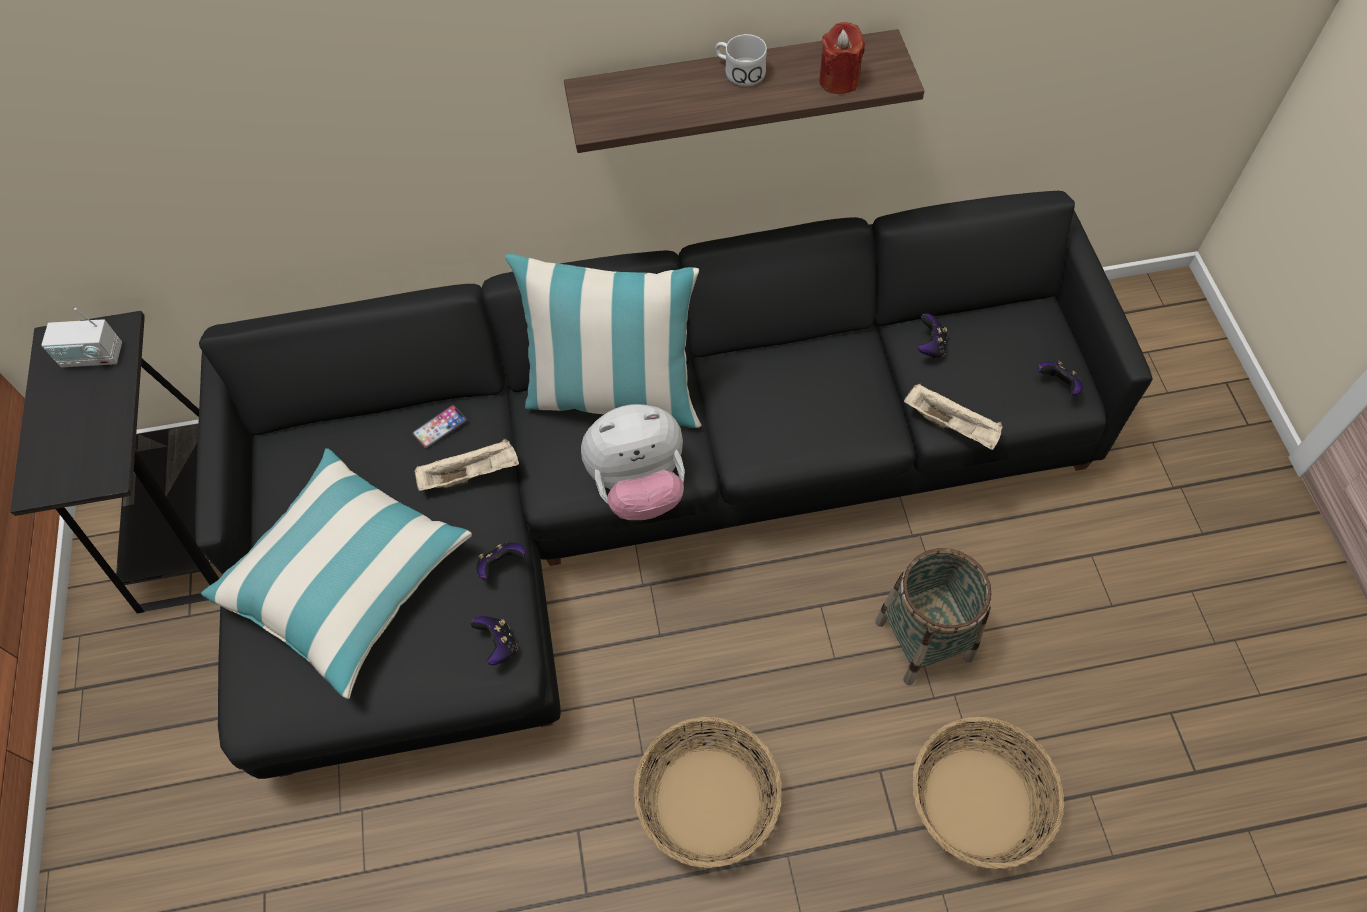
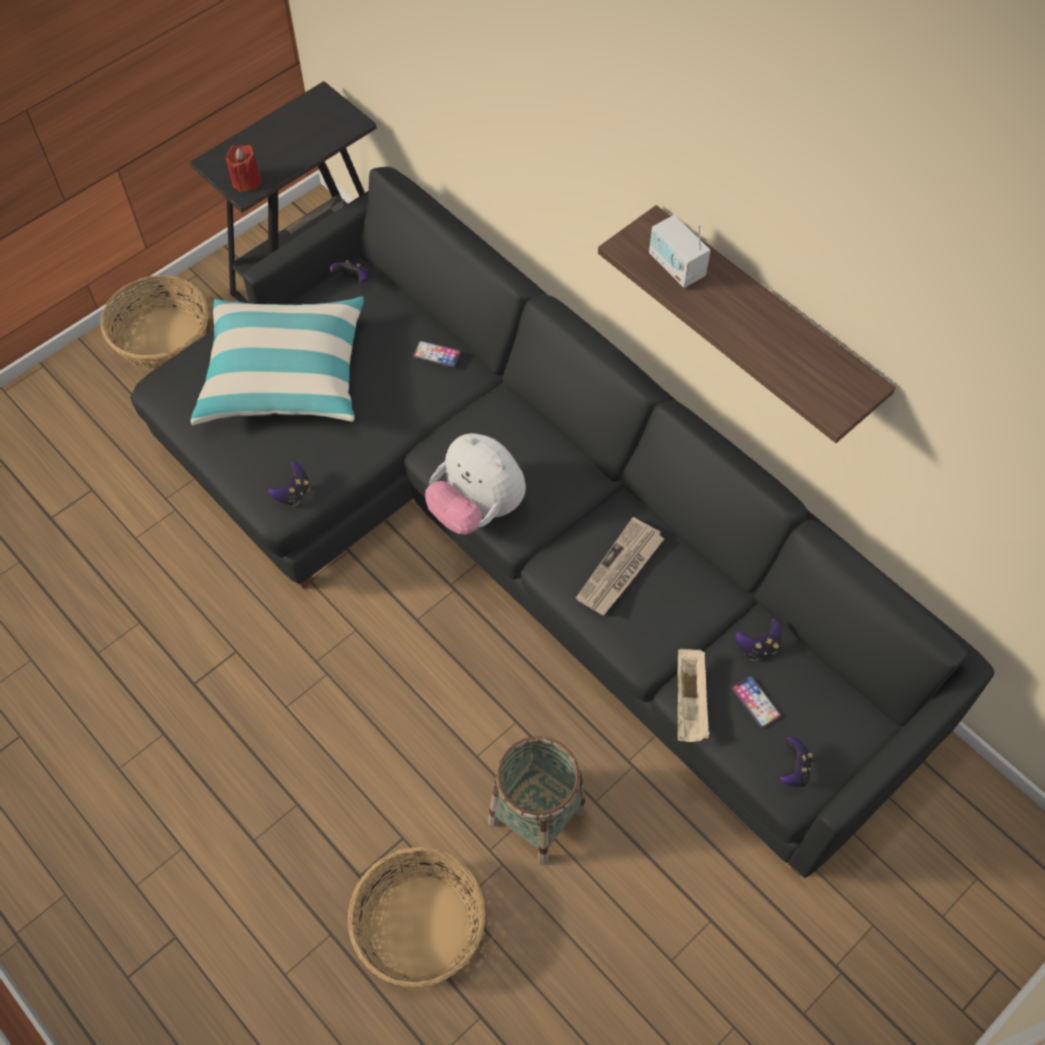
camera: 55 degrees right, 0 degrees up
radio [41,308,122,368] -> radio moved to [649,215,711,288]
beige tray [414,439,519,491] -> none
game controller [477,542,526,580] -> game controller moved to [330,260,370,283]
pillow [505,254,701,428] -> none
basket [634,717,782,868] -> basket moved to [100,275,208,370]
white mug [715,34,767,86] -> none
red candle [819,22,865,94] -> red candle moved to [226,145,262,192]
none -> newspaper [576,517,665,615]
none -> phone [732,676,781,728]

